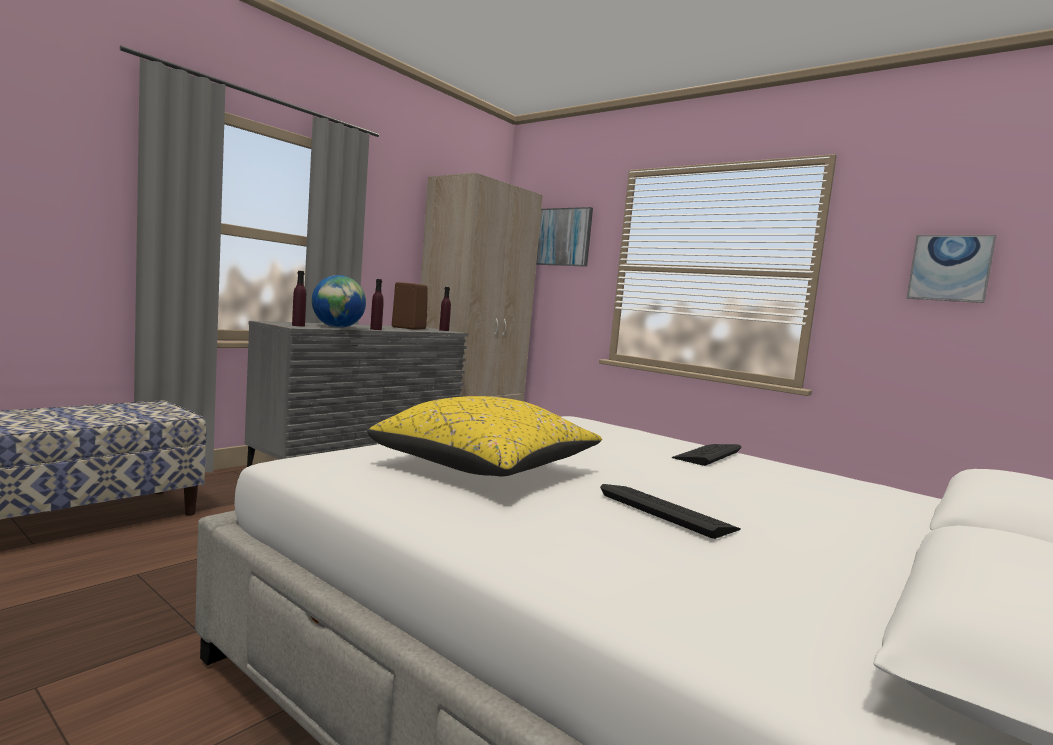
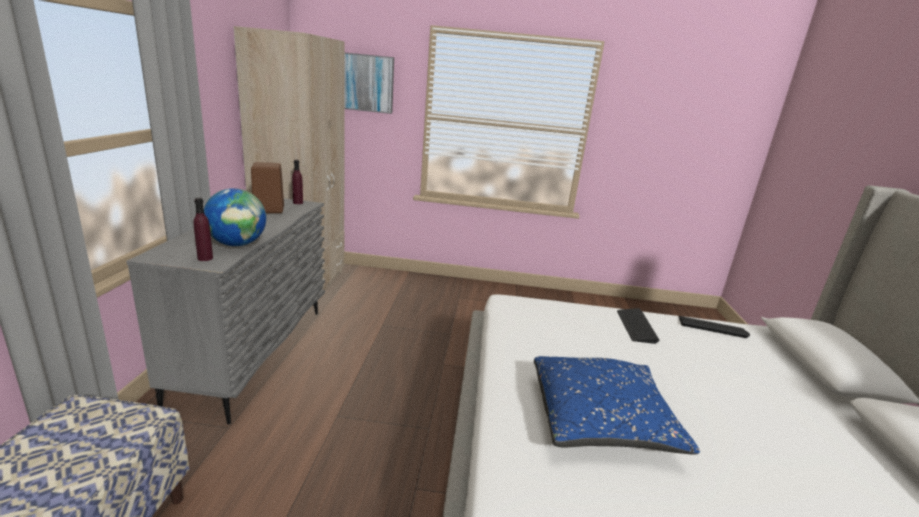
camera: 35 degrees left, 15 degrees up
yellow pillow [367,396,602,476] -> blue pillow [534,356,700,455]
purple bottle [370,279,384,330] -> none
keyboard [600,484,741,539] -> keyboard moved to [678,316,750,338]
picture [906,235,996,303] -> none

